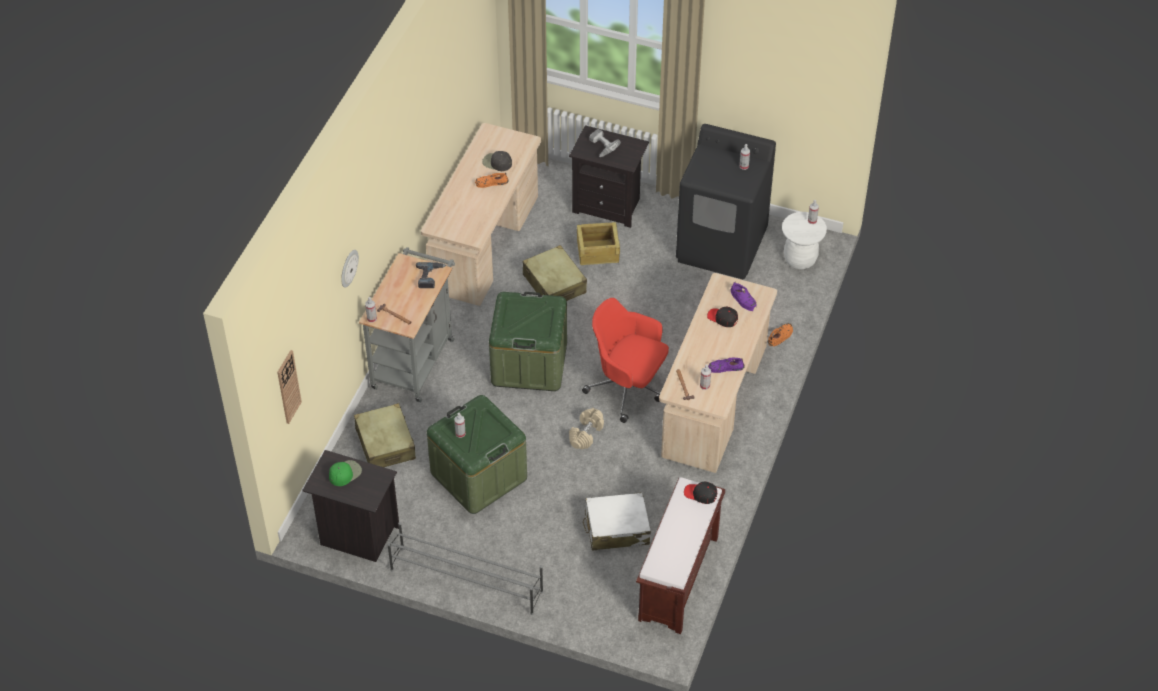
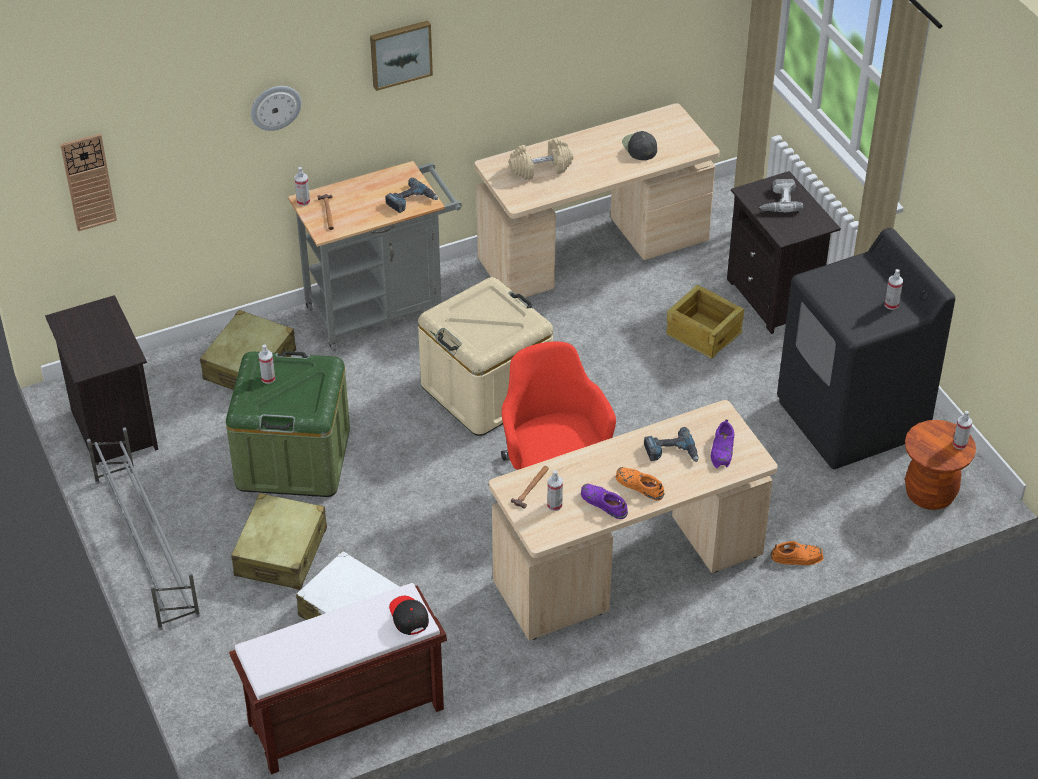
camera: 45 degrees right, 5 degrees down
green cap [329,460,362,486] -> none
orange shoe [475,173,509,188] -> orange shoe moved to [616,467,665,500]
green storage box [489,292,567,391] -> beige storage box [418,277,553,436]
beige suitcase [523,245,587,301] -> beige suitcase moved to [231,493,327,590]
beige dumbbell [569,408,604,449] -> beige dumbbell moved to [509,139,573,180]
black cap [707,307,738,327] -> power drill [644,427,698,462]
white stool [782,212,827,269] -> brown stool [905,420,976,510]
none -> picture [370,20,433,91]

